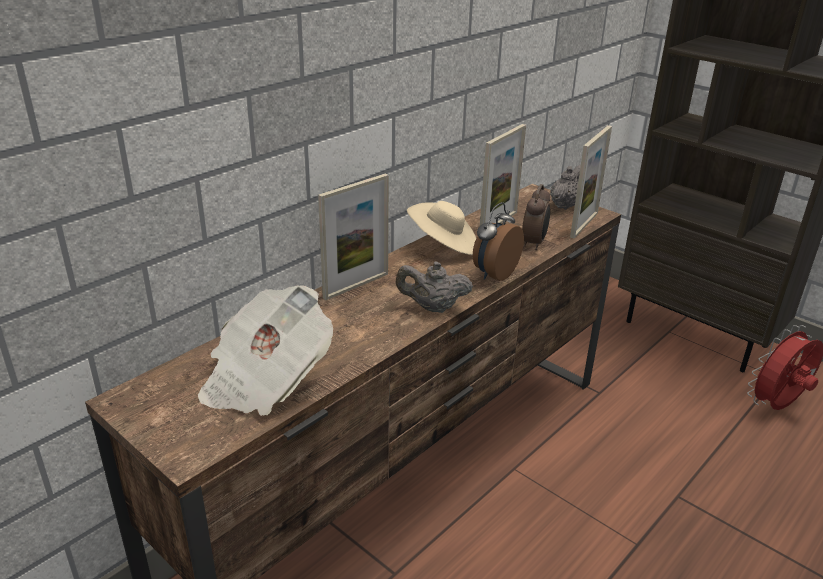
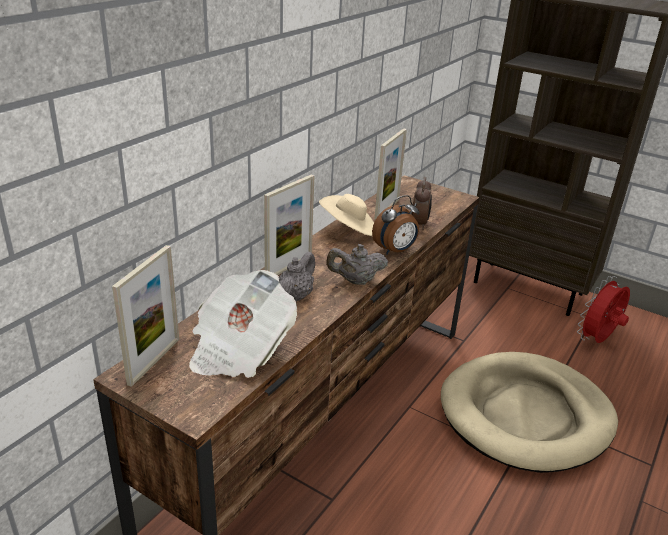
camera: 10 degrees left, 0 degrees up
alarm clock [473,202,524,281] -> alarm clock turned 150 degrees counterclockwise [372,195,420,255]
grey teapot [550,165,581,210] -> grey teapot moved to [279,252,315,302]
picture frame [570,125,612,238] -> picture frame moved to [112,245,179,387]
none -> beige dog bed [441,352,618,473]

